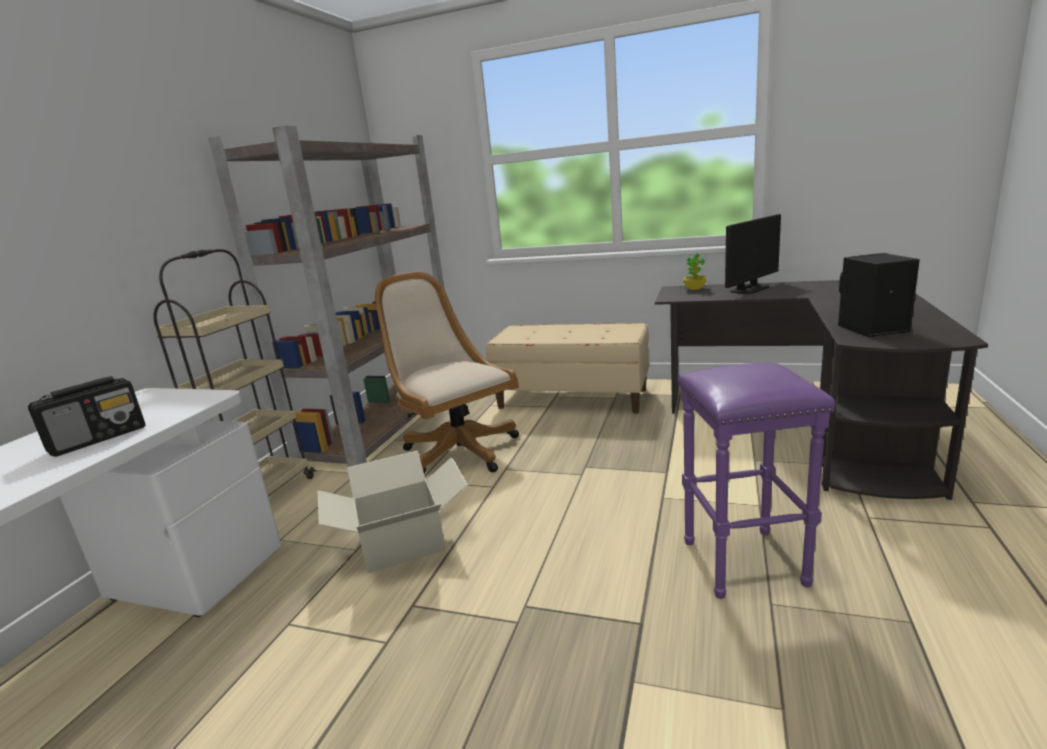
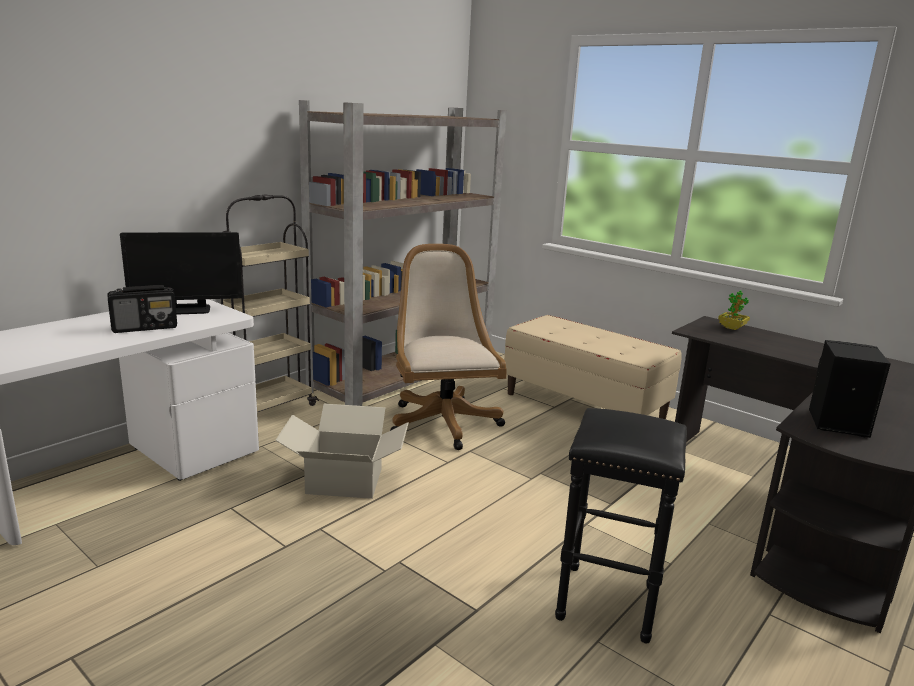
camera: 20 degrees right, 0 degrees up
purple stool [678,363,835,599] -> black stool [555,408,687,644]
monitor [725,214,781,294] -> monitor moved to [120,232,242,315]

